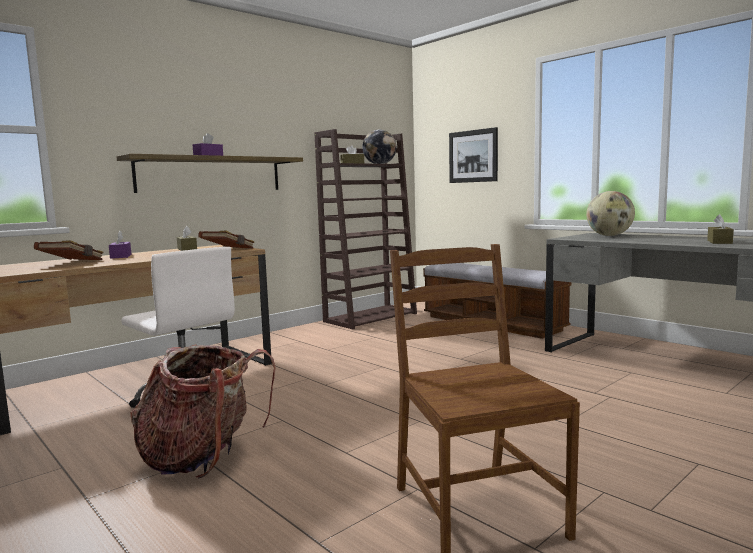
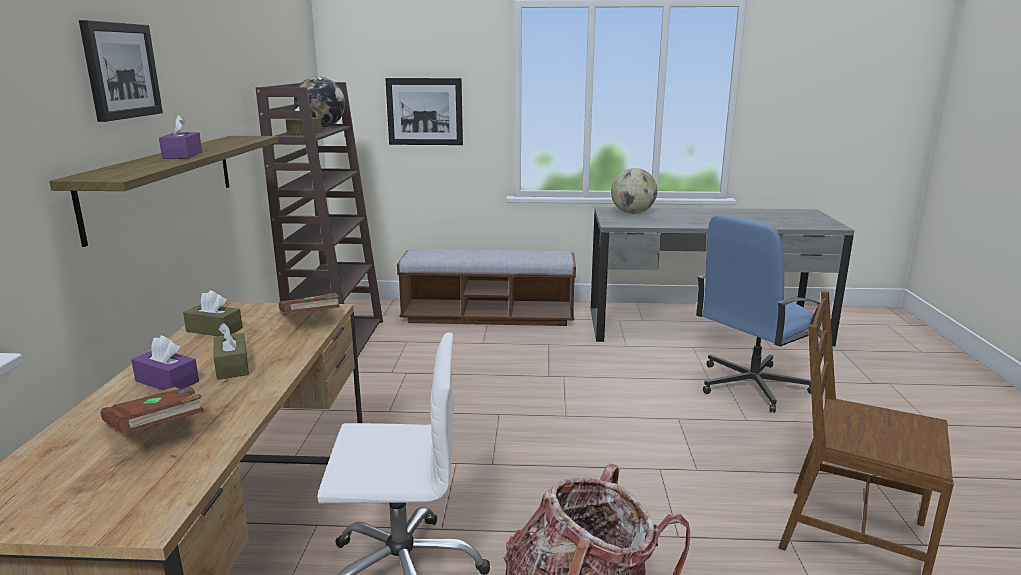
camera: 45 degrees left, 10 degrees up
brown tissue box [707,214,734,244] -> brown tissue box moved to [214,323,249,380]
none -> picture [79,20,163,122]
none -> blue office chair [696,214,820,413]

